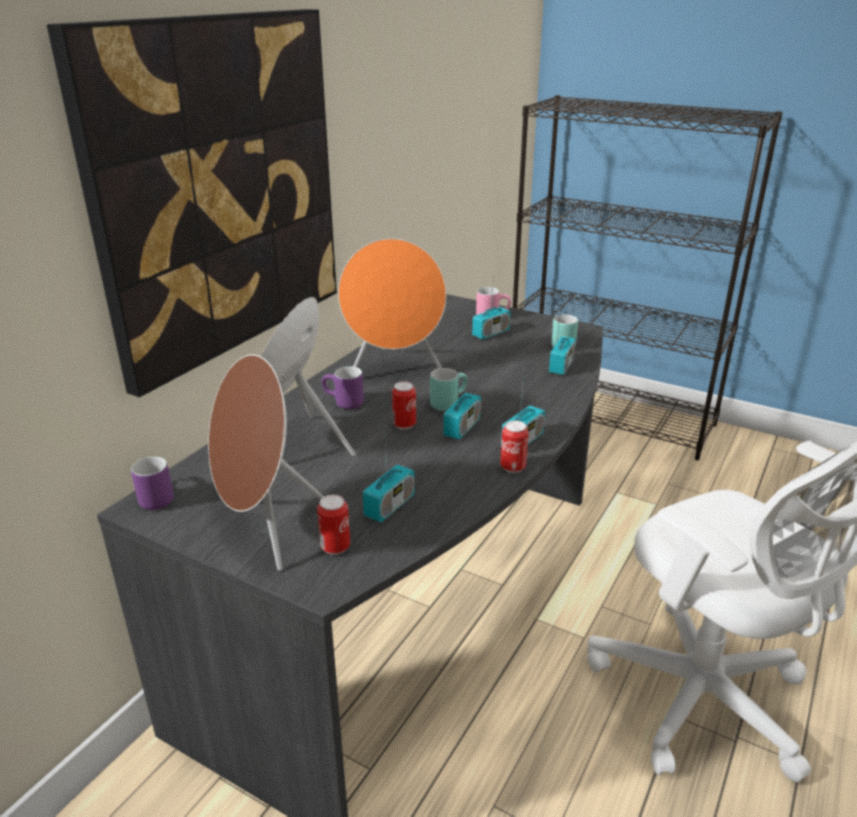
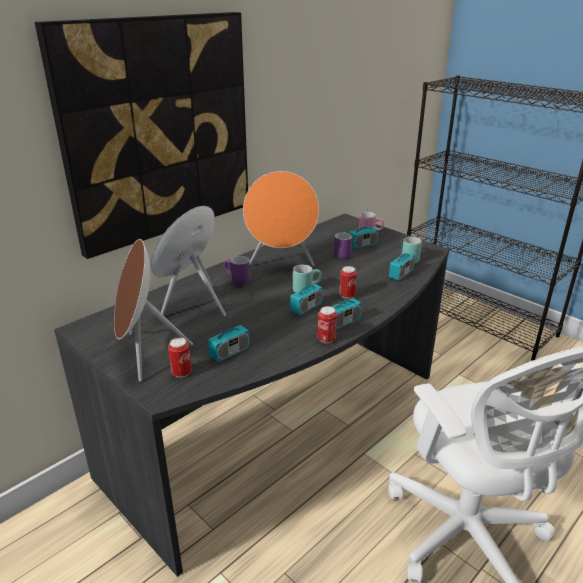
camera: 15 degrees right, 0 degrees up
purple mug [131,457,173,510] -> purple mug moved to [334,233,352,259]
can [392,381,416,430] -> can moved to [339,266,357,299]

